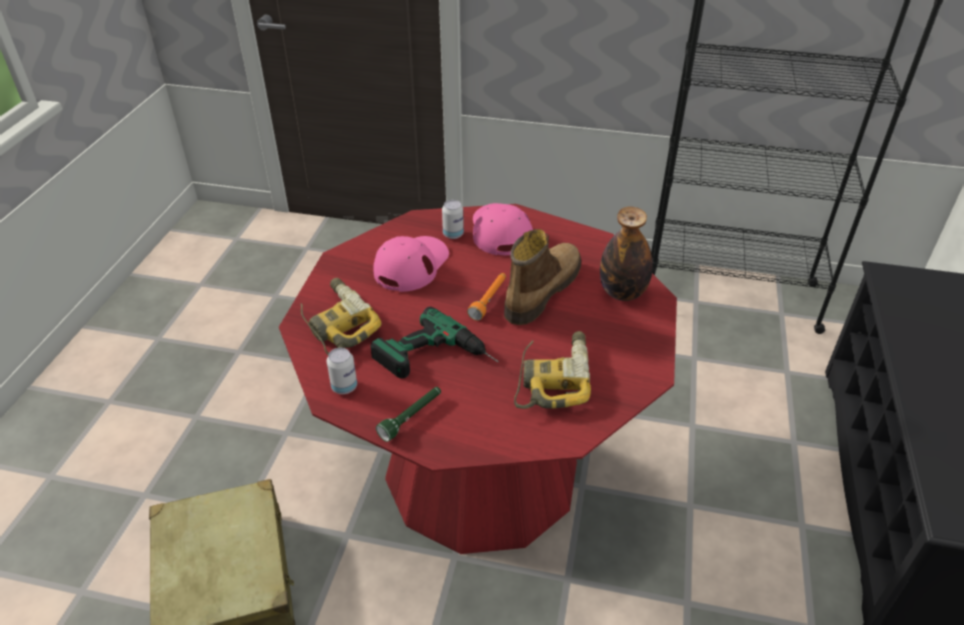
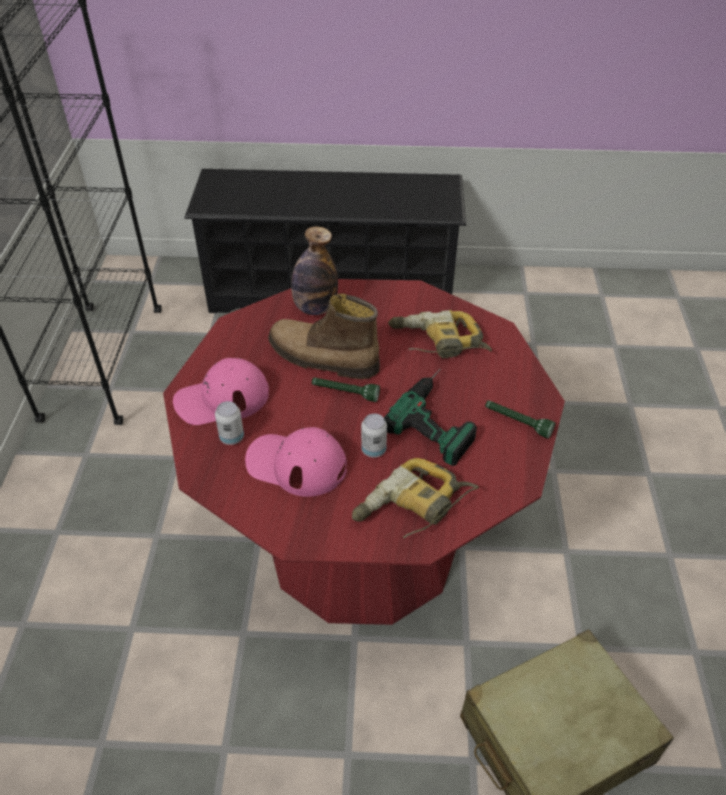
camera: 100 degrees left, 5 degrees up
can [327,348,357,394] -> can moved to [361,413,387,458]
orange flashlight [467,273,506,321] -> green flashlight [312,378,380,402]

